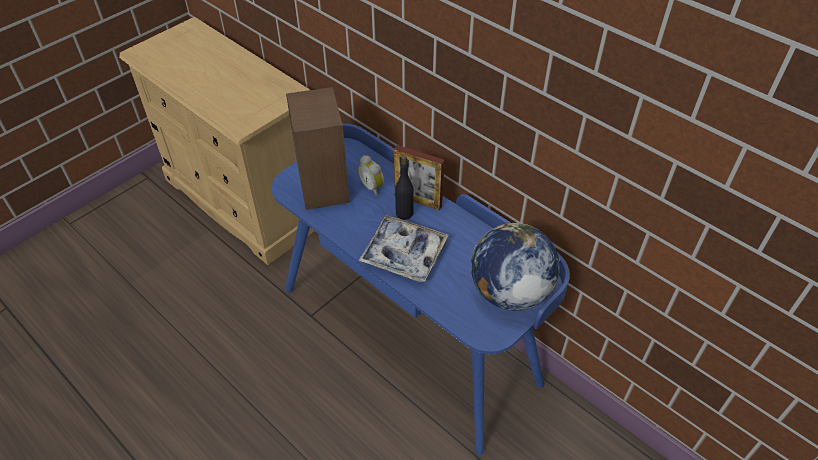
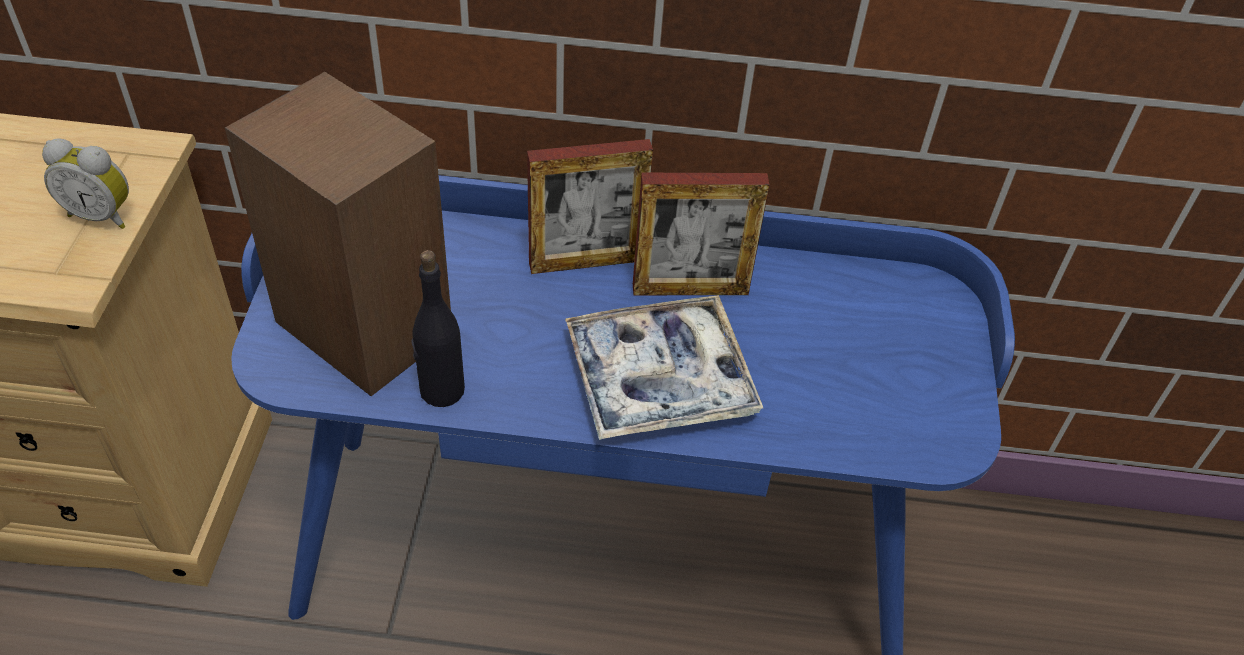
camera: 40 degrees left, 0 degrees up
alarm clock [358,155,384,196] -> alarm clock moved to [42,138,129,229]
black bottle [395,156,414,220] -> black bottle moved to [411,250,465,407]
globe [471,223,560,311] -> none
none -> picture frame [633,173,769,295]

